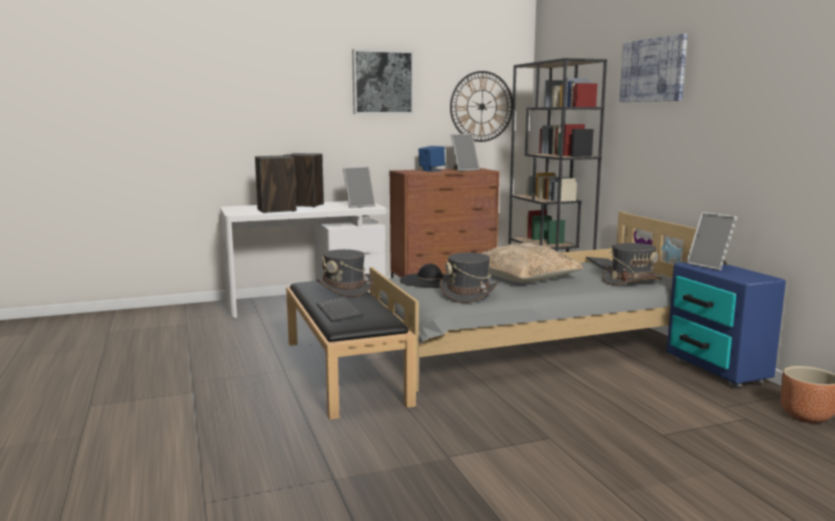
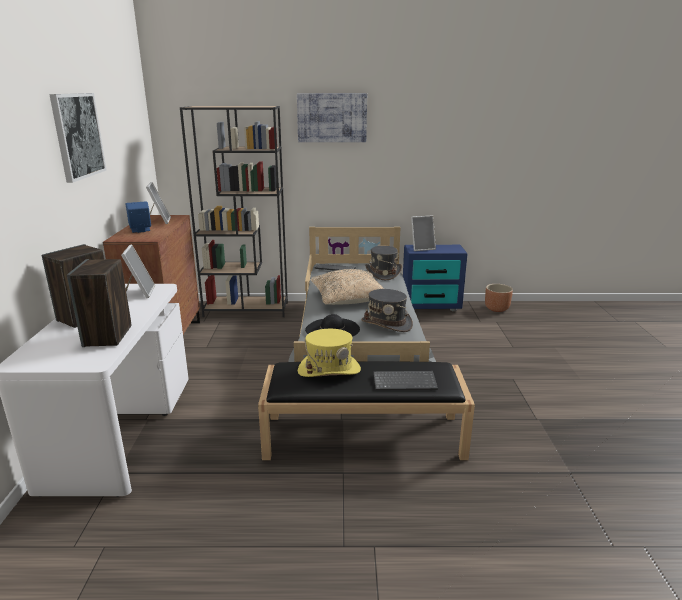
camera: 70 degrees left, 10 degrees up
grey hat [317,249,373,297] -> yellow hat [298,329,361,377]
wall clock [450,71,513,142] -> none

